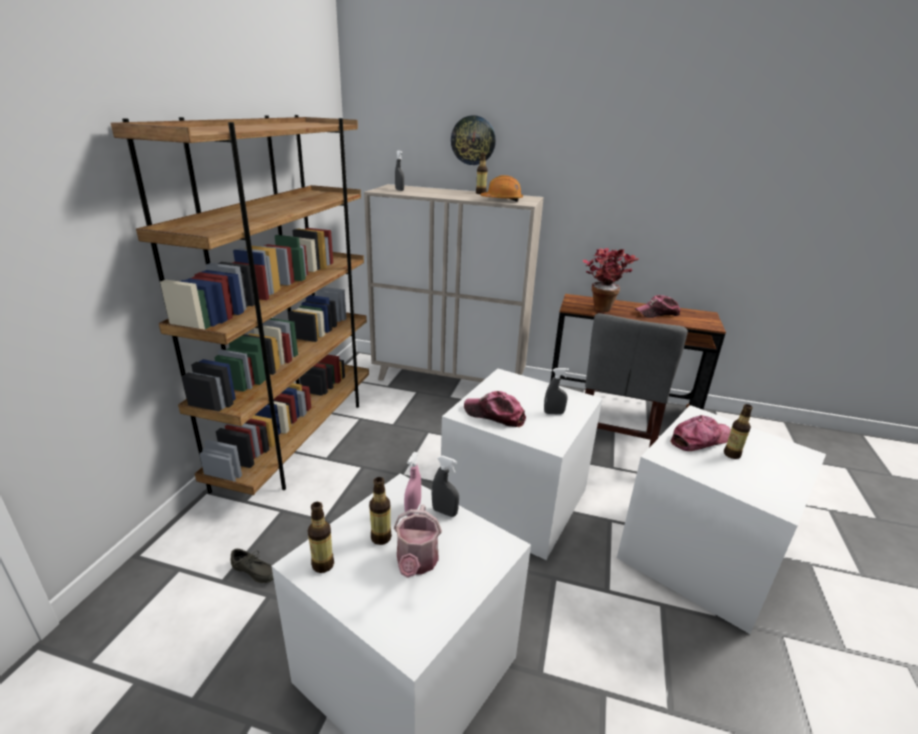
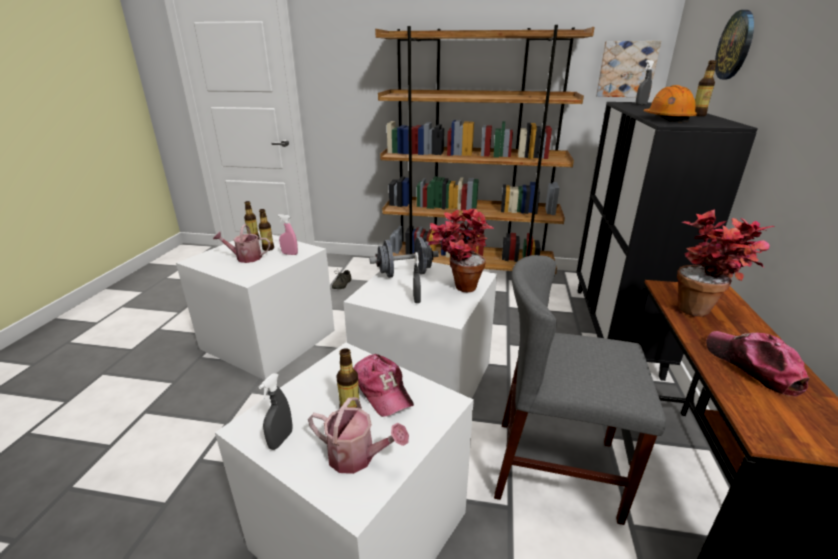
camera: 85 degrees right, 0 degrees up
beige cabinet [364,184,544,382] -> black cabinet [576,102,758,381]
grey spray bottle [431,455,459,517] -> grey spray bottle moved to [259,373,292,450]
cap [464,391,526,427] -> grey dumbbell [370,237,439,278]
none -> watering can [308,397,409,474]
none -> potted plant [427,209,495,292]
none -> picture [596,41,661,97]

